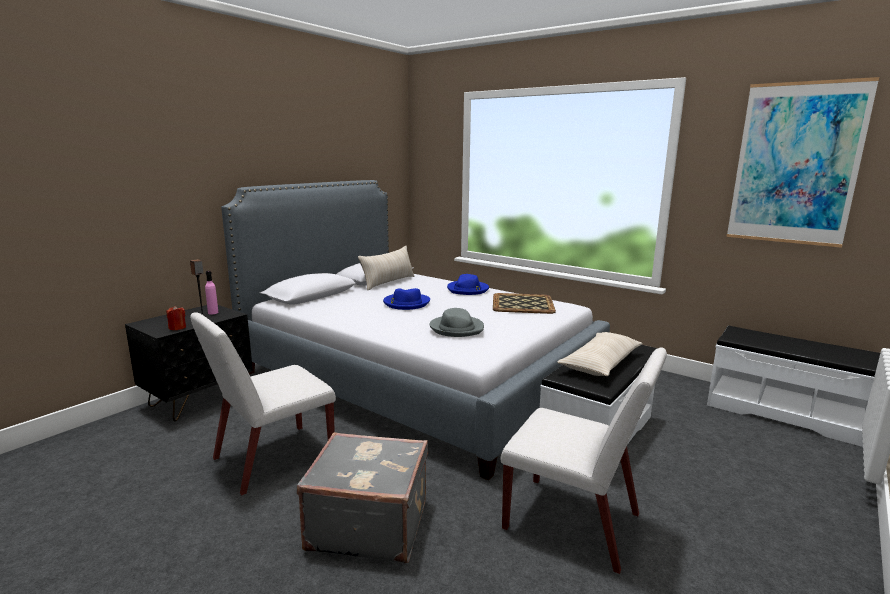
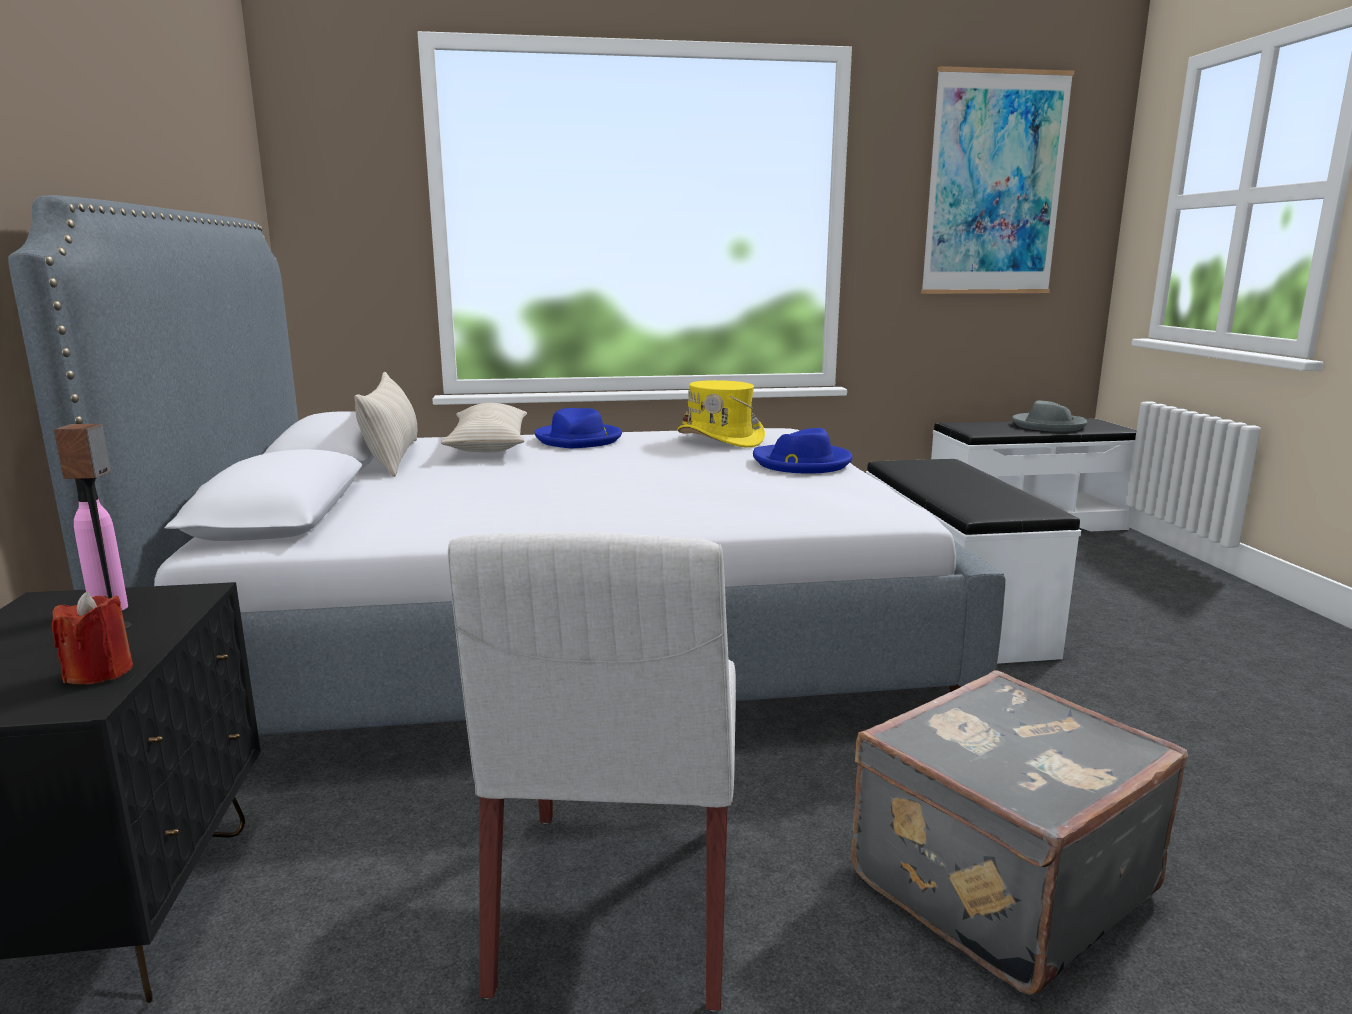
camera: 45 degrees left, 0 degrees up
blue hat [383,288,430,310] -> blue hat moved to [753,428,852,474]
grey hat [429,308,484,337] -> grey hat moved to [1012,400,1087,432]
tray [493,293,556,314] -> yellow hat [677,380,765,447]
white chair [501,348,667,574] -> none
beige pillow [557,332,643,376] -> beige pillow moved to [441,403,527,453]

